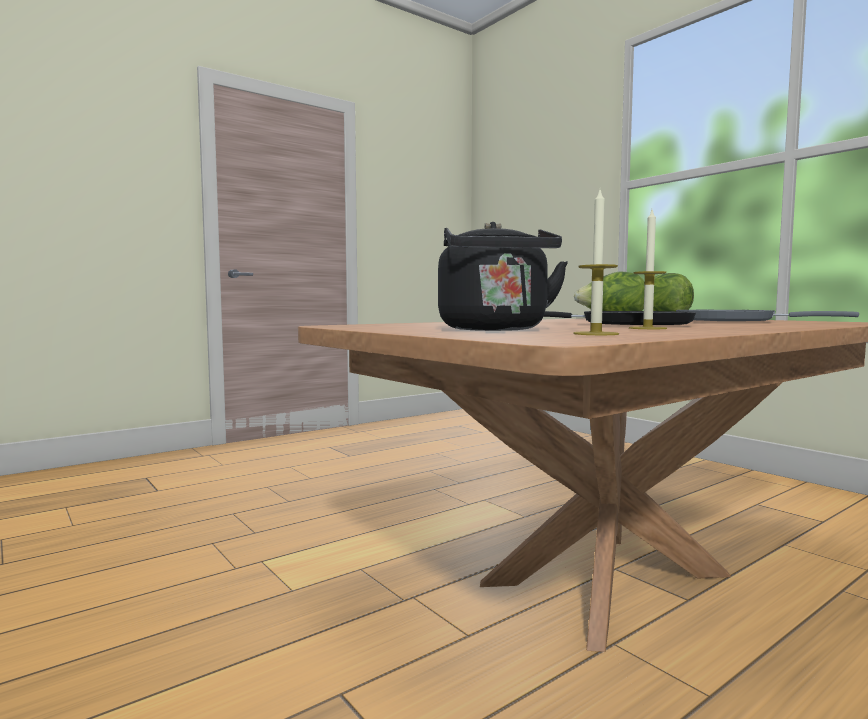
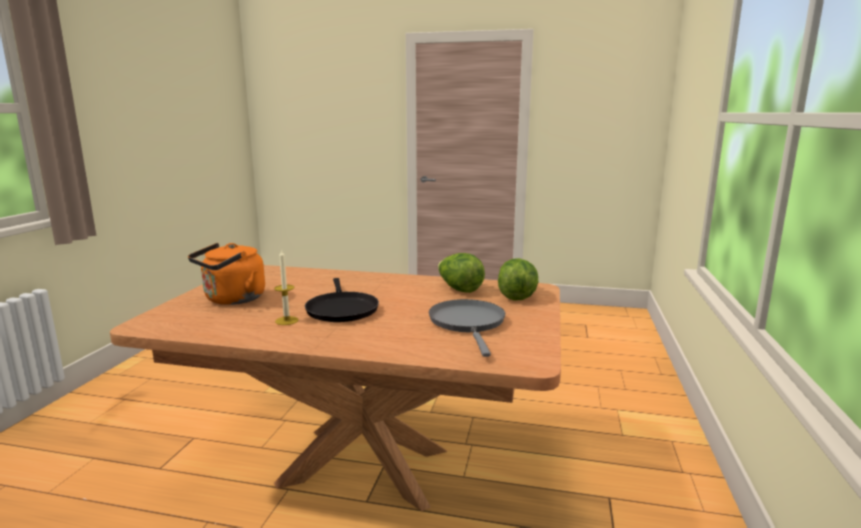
camera: 50 degrees right, 10 degrees up
black kettle [438,222,568,331] -> orange kettle [188,243,265,305]
candle [573,190,619,335] -> none

